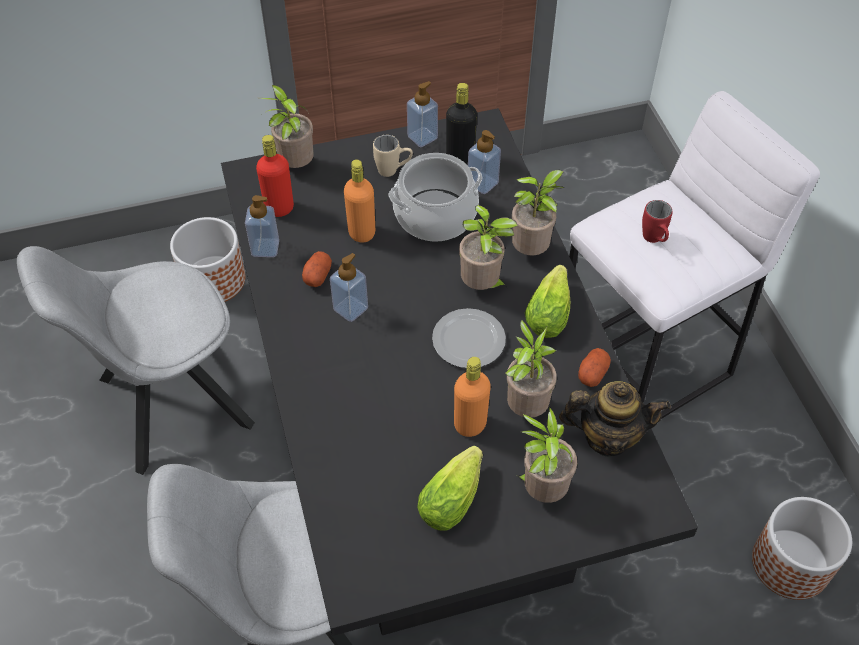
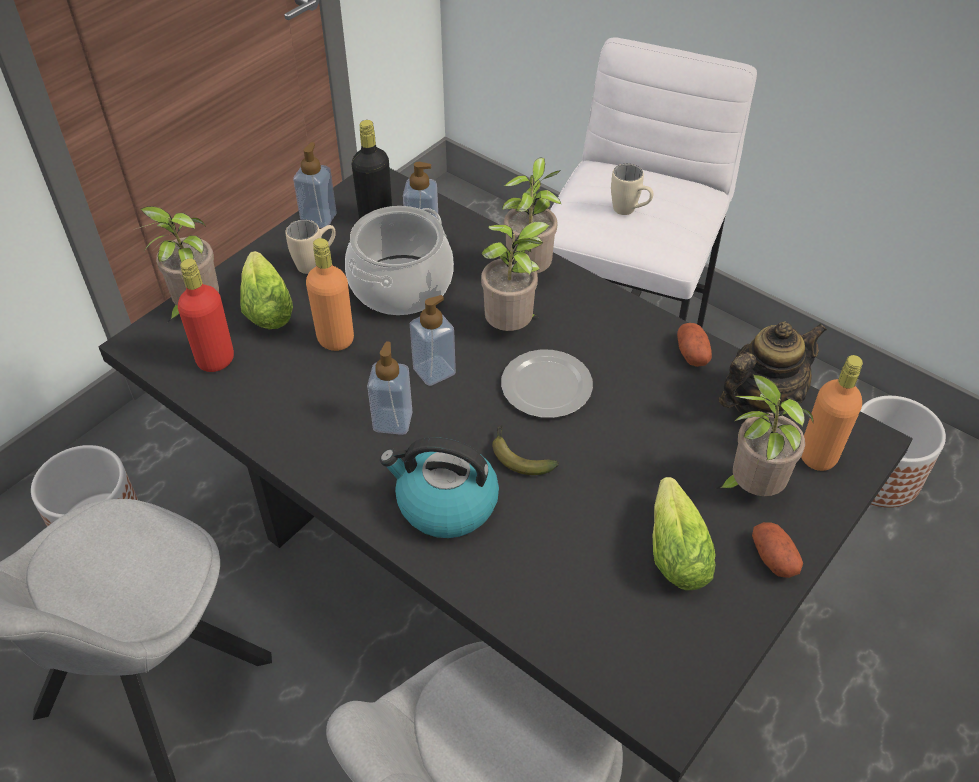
camera: 35 degrees left, 5 degrees down
soap dispenser [245,195,279,257] -> soap dispenser moved to [410,295,456,386]
potato [302,251,332,287] -> potato moved to [752,522,803,578]
orange bottle [454,357,491,437] -> orange bottle moved to [801,355,863,471]
potted plant [505,320,557,417] -> none
lettuce [525,265,570,338] -> lettuce moved to [240,251,293,329]
red mug [642,200,673,243] -> beige mug [611,164,653,215]
none -> kettle [380,437,499,538]
none -> banana [492,425,559,475]

